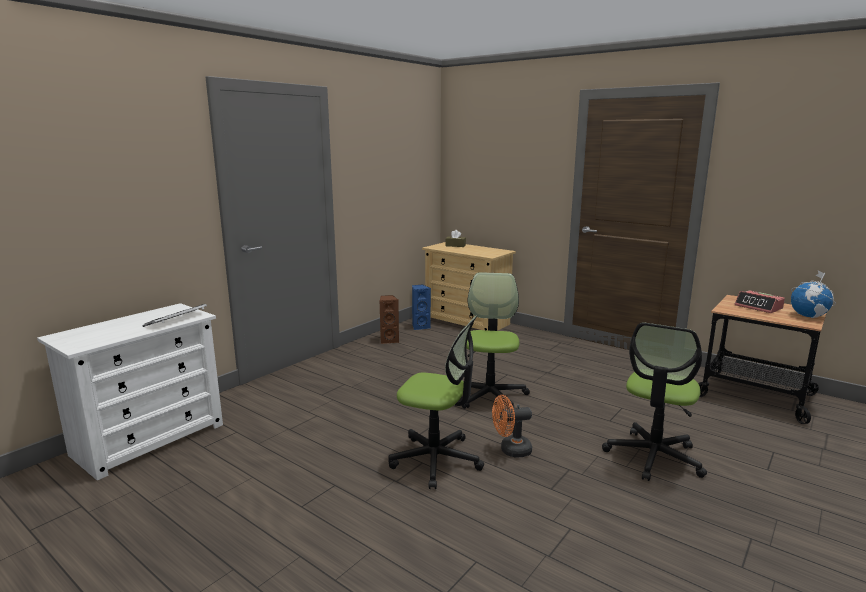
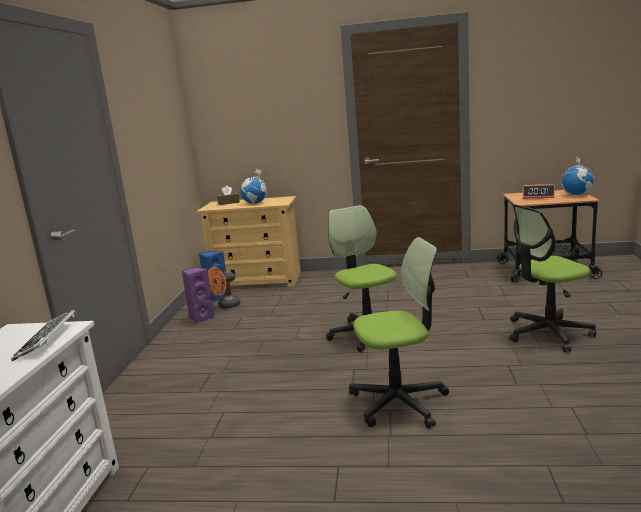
camera: 30 degrees left, 0 degrees up
brown speaker [380,295,399,344] -> purple speaker [182,267,215,325]
orange fan [492,395,532,458] -> orange fan moved to [208,267,241,309]
office chair [602,322,707,481] -> office chair turned 75 degrees clockwise [509,204,596,352]
none -> globe [240,168,268,204]

